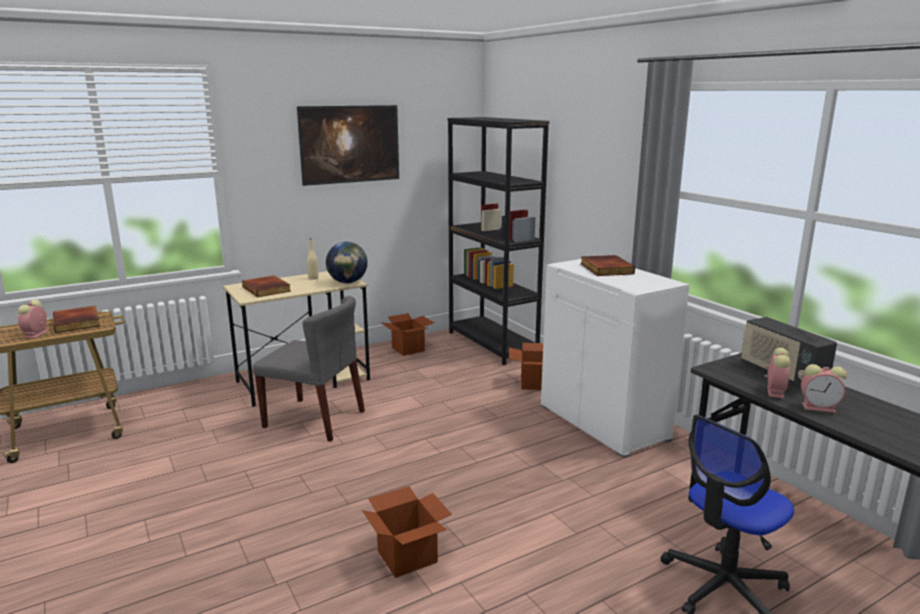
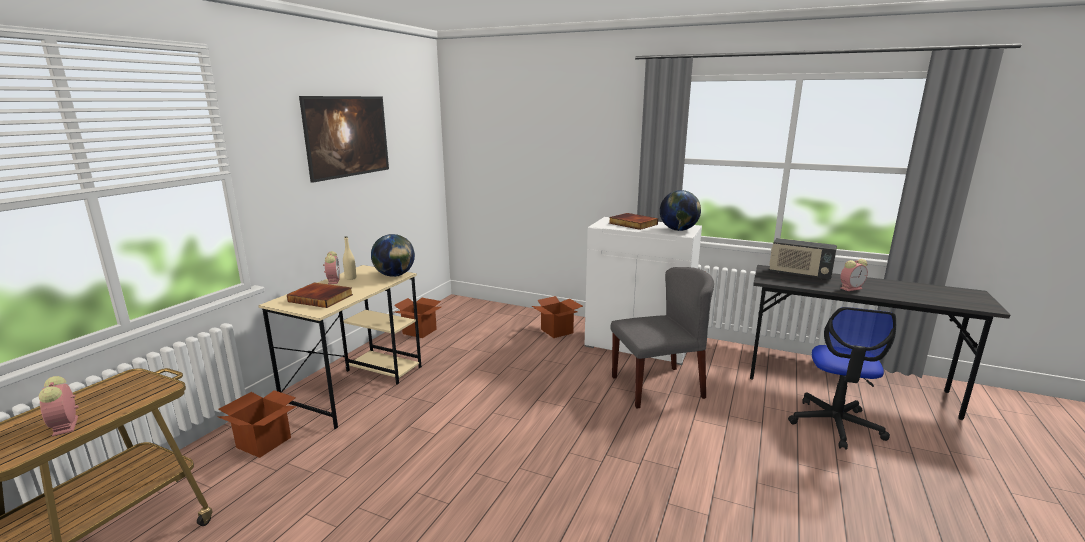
camera: 35 degrees left, 0 degrees up
book [53,306,100,333] -> none
grey chair [253,296,365,442] -> grey chair moved to [610,267,714,409]
cardboard box [362,486,452,578] -> cardboard box moved to [217,390,297,458]
black bookcase [448,117,549,365] -> none
alarm clock [765,348,791,399] -> alarm clock moved to [323,251,340,284]
none -> globe [660,190,701,231]

